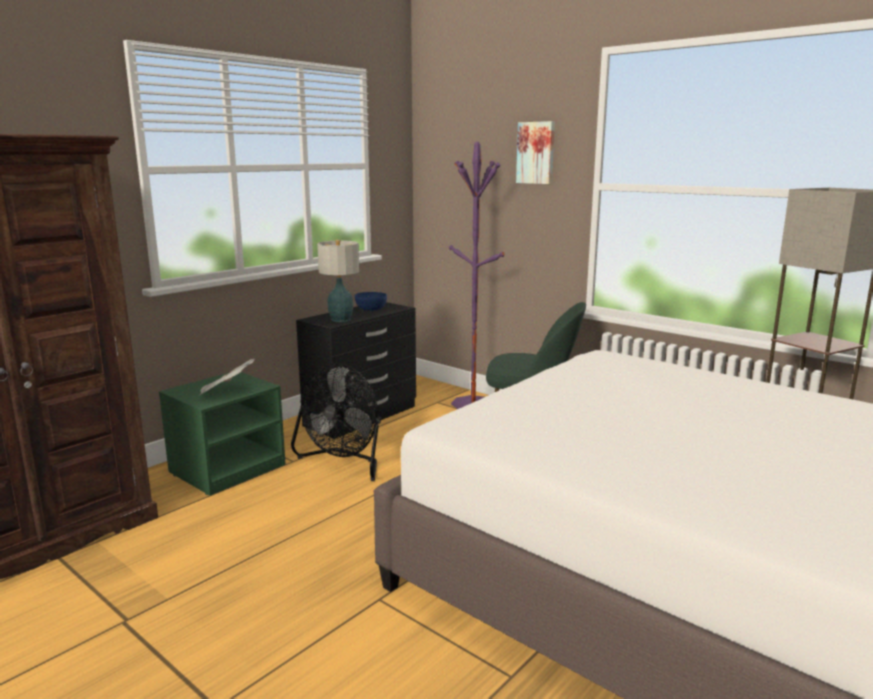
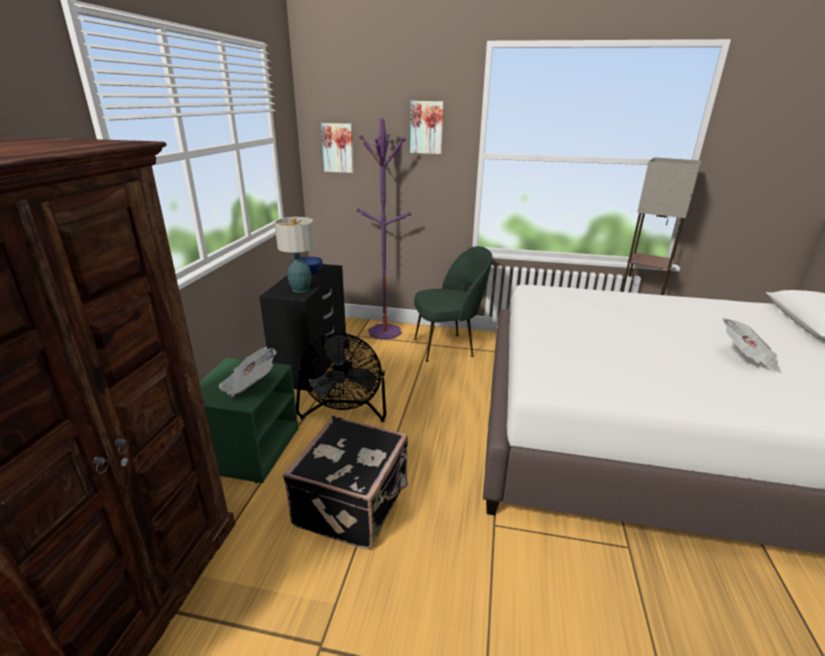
camera: 30 degrees left, 10 degrees up
none -> black suitcase [283,416,408,549]
none -> picture [321,123,354,173]
none -> newspaper [723,318,781,373]

